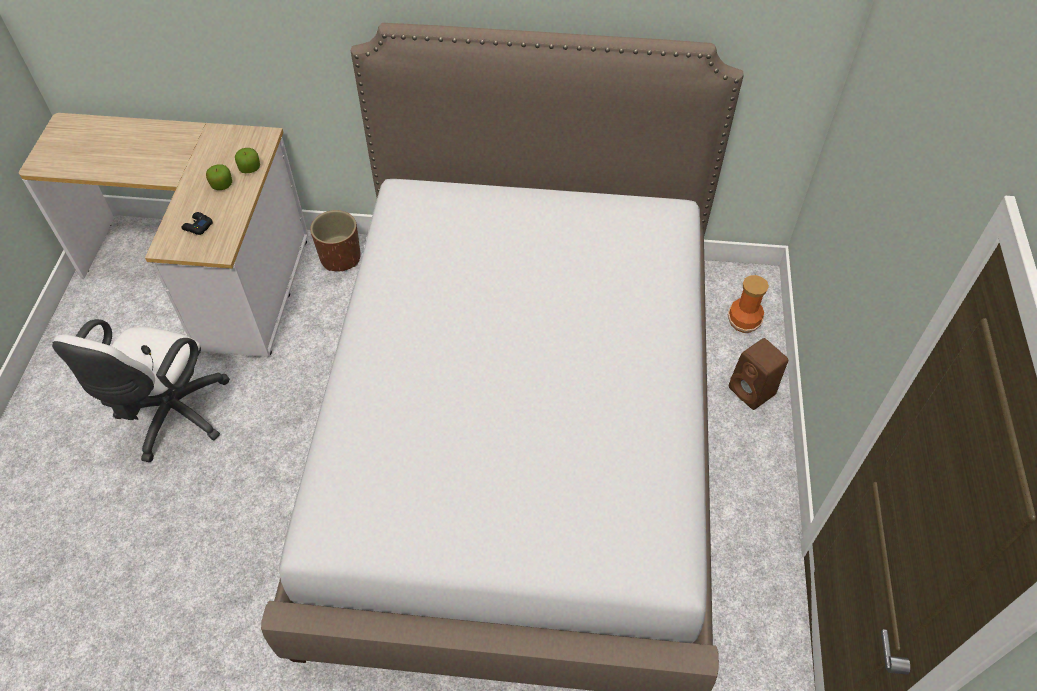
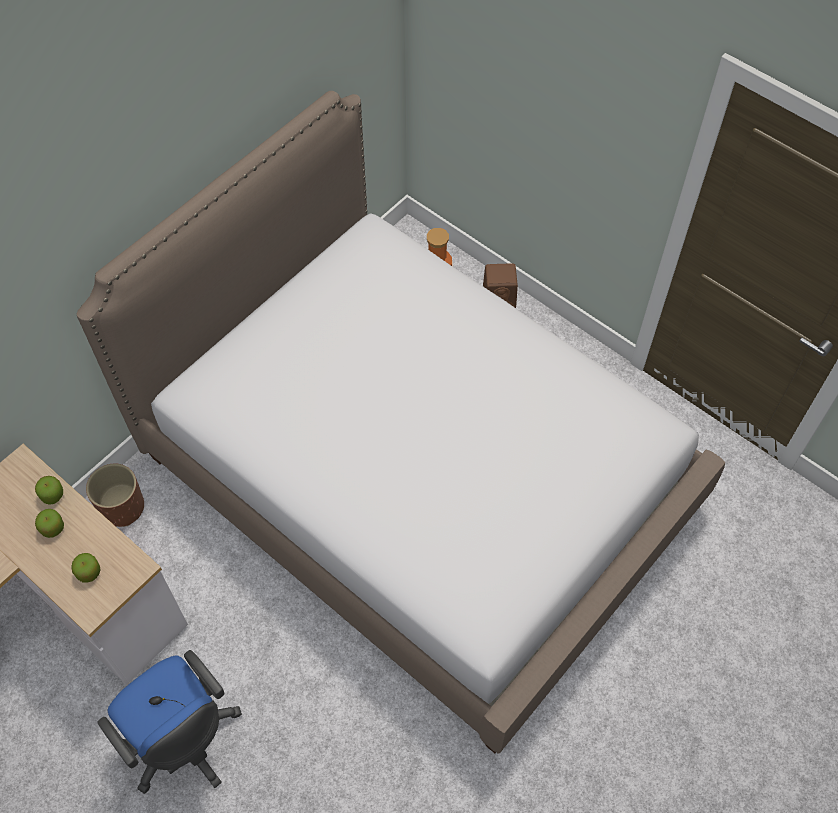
camera: 55 degrees left, 5 degrees up
white office chair [52,319,229,462] -> blue office chair [98,650,242,794]
black game controller [181,212,213,235] -> apple [71,553,101,583]

